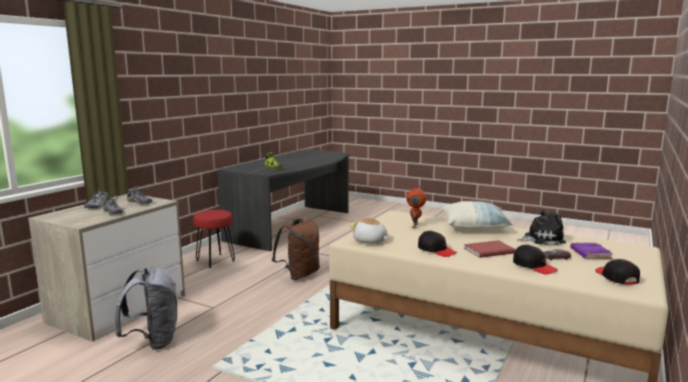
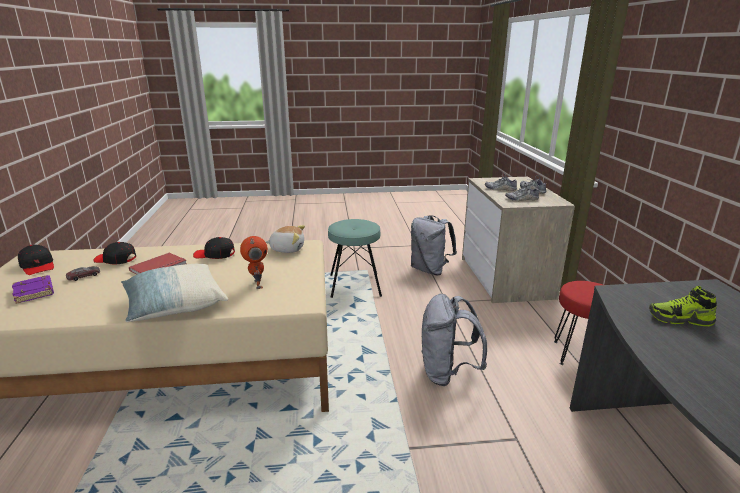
camera: 145 degrees right, 10 degrees up
brown backpack [272,219,320,280] -> grey backpack [421,294,487,386]
plush toy [516,210,566,245] -> none
none -> turquoise stool [328,219,382,298]

